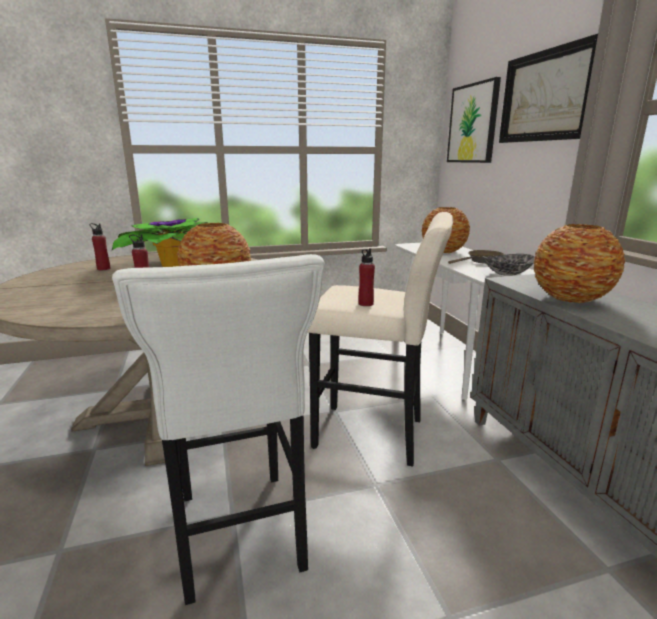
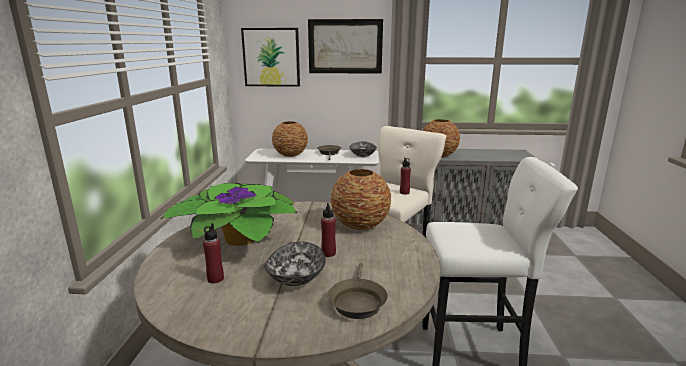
camera: 70 degrees left, 0 degrees up
none -> bowl [265,242,326,286]
none -> brown frying pan [328,263,388,319]

